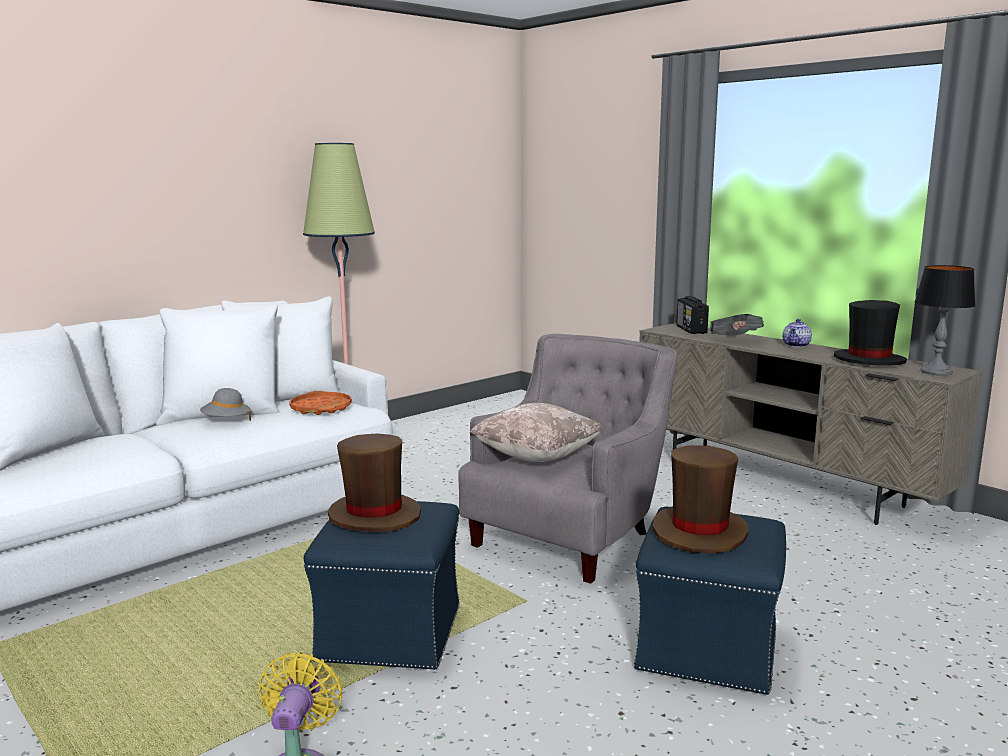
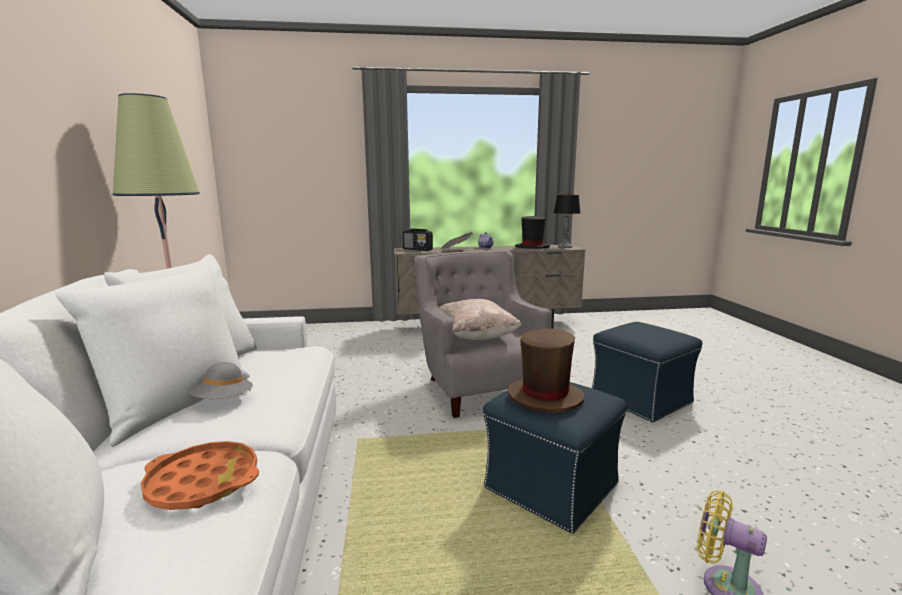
camera: 55 degrees left, 0 degrees up
orange tray [289,391,352,415] -> orange tray moved to [141,441,259,510]
brown hat [653,445,749,553] -> none

